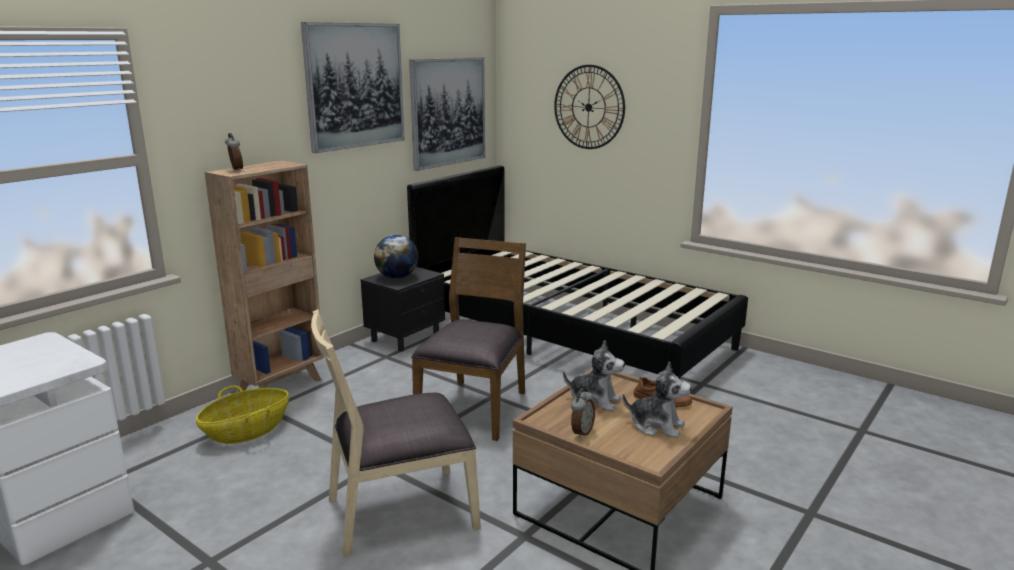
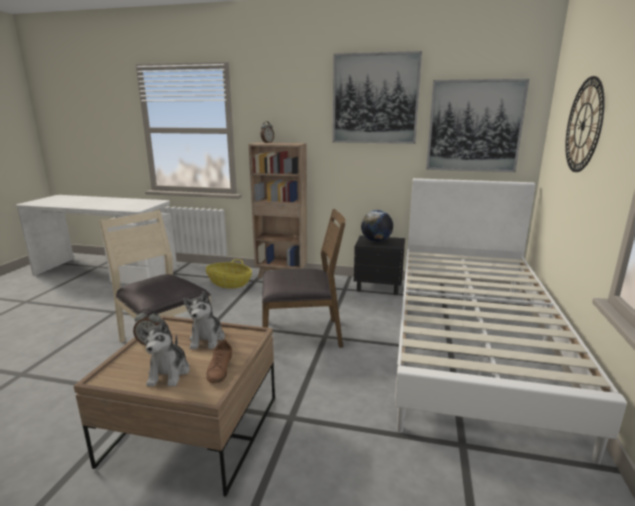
camera: 65 degrees right, 0 degrees up
black bed [407,166,748,379] -> white bed [395,178,627,464]

